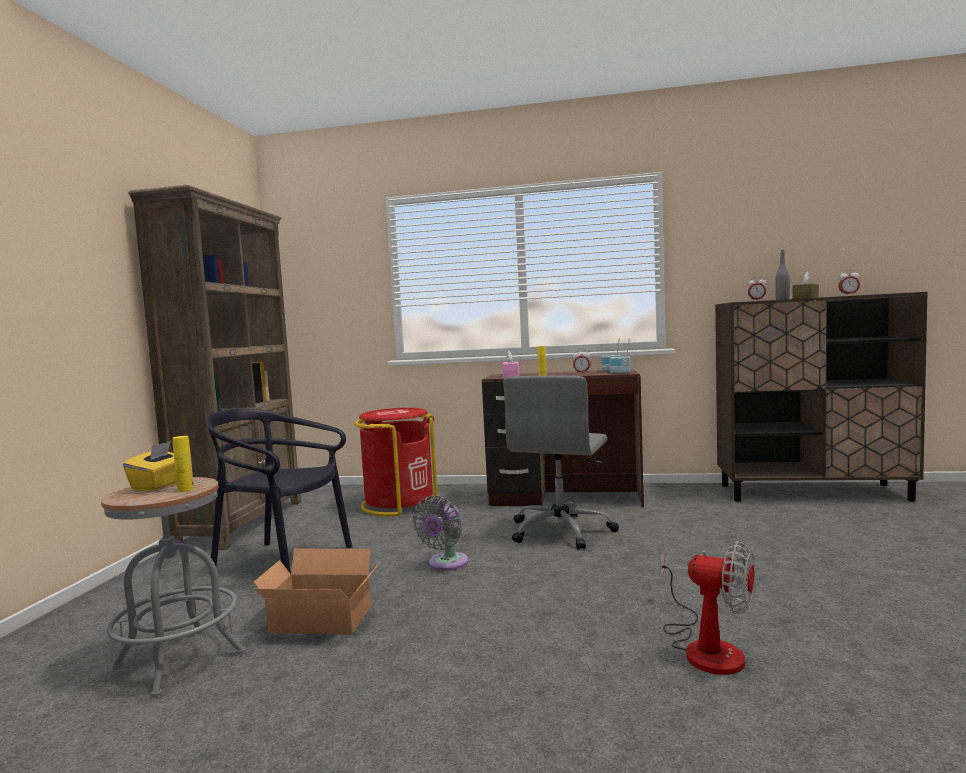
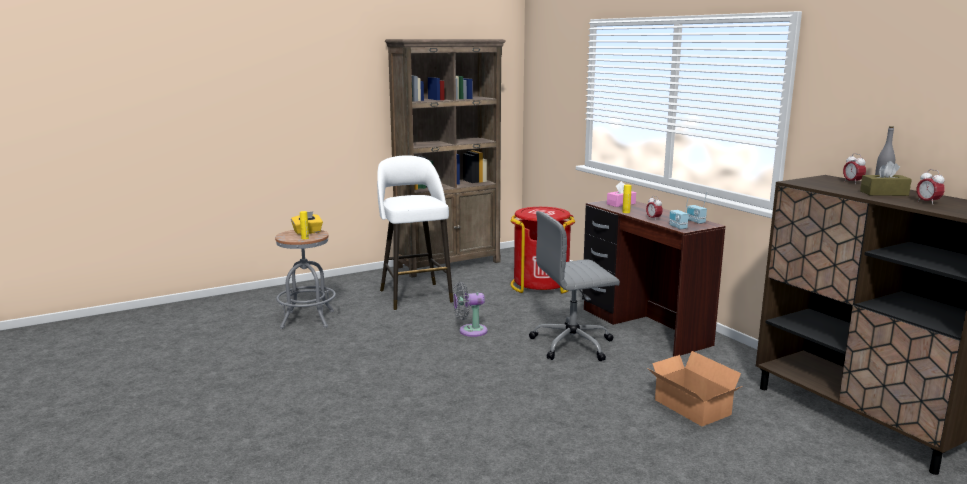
camera: 50 degrees right, 10 degrees up
black chair [206,408,352,574] -> white stool [377,155,453,310]
cardboard box [254,549,380,635] -> cardboard box moved to [647,351,743,426]
fan [660,541,755,675] -> none

